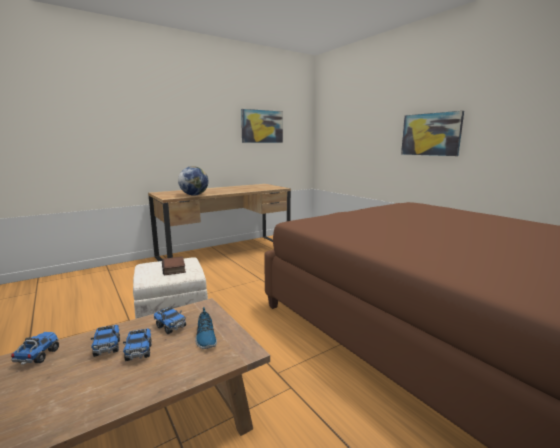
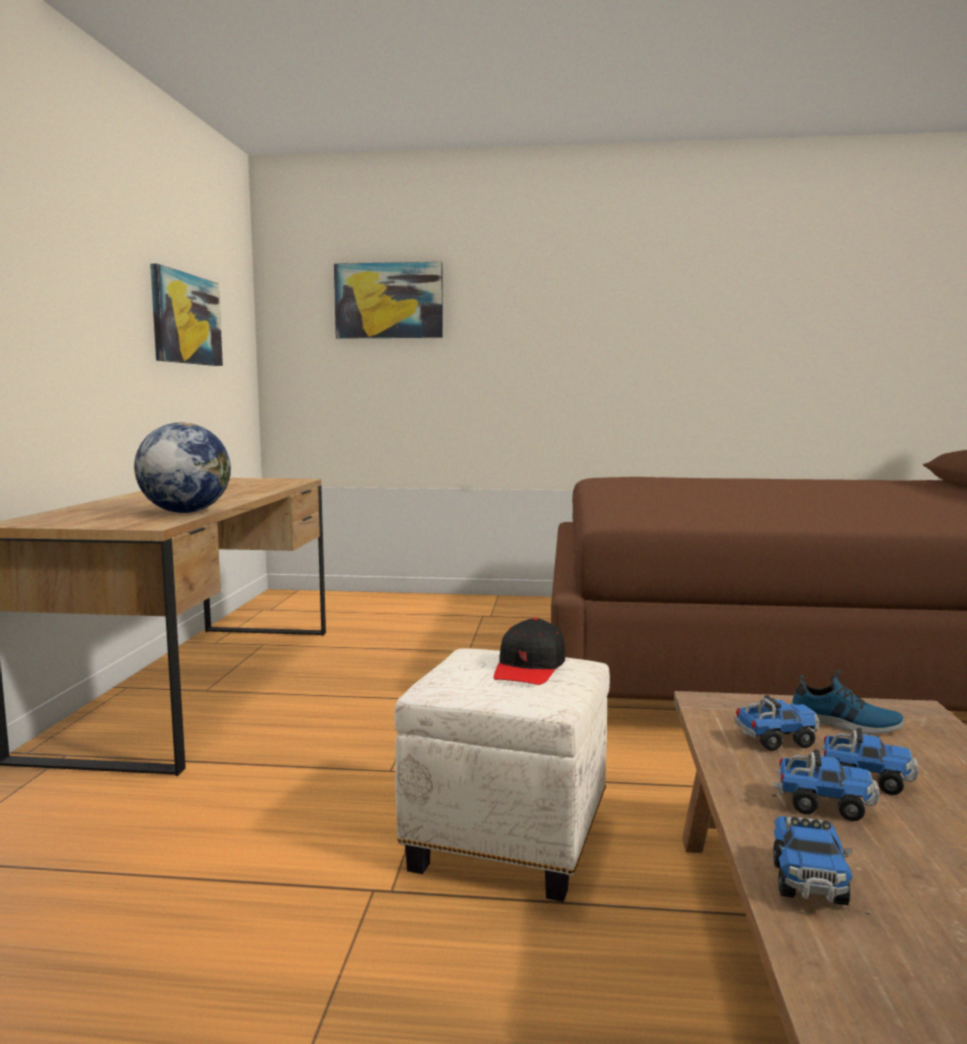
camera: 50 degrees left, 5 degrees down
toy truck [11,332,59,364] -> toy truck turned 120 degrees counterclockwise [773,816,853,905]
book [162,257,186,275] -> black cap [494,618,565,685]
picture [401,111,464,156] -> picture moved to [334,262,443,339]

